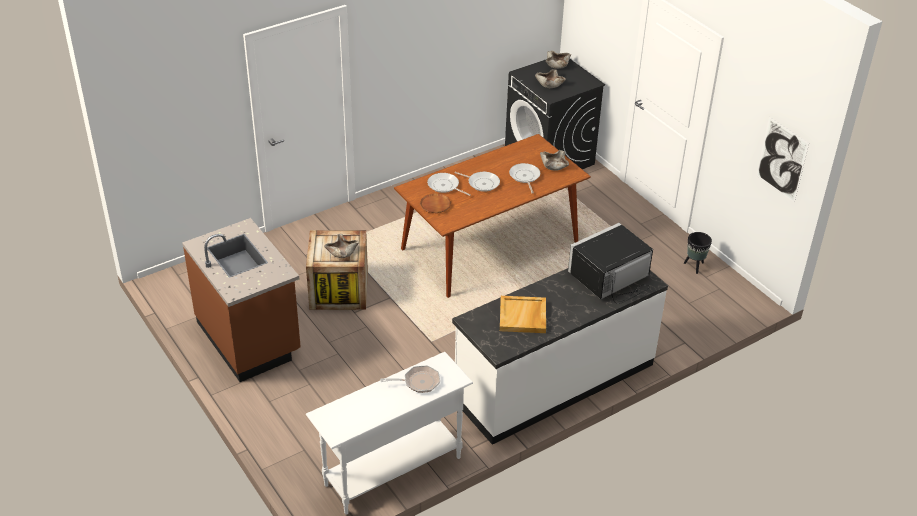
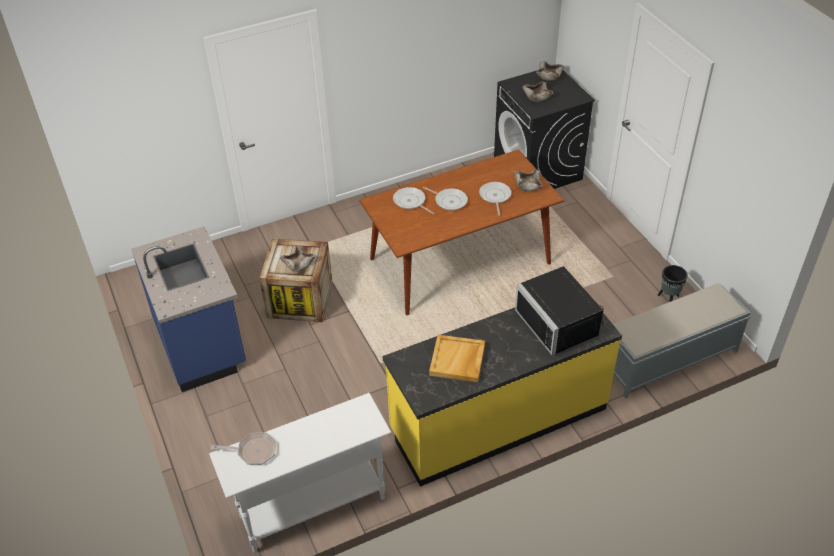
camera: 10 degrees right, 5 degrees up
brown counter [182,218,301,382] -> blue counter [131,226,246,392]
frying pan [380,365,440,393] -> frying pan moved to [211,433,276,465]
brown plate [420,193,451,213] -> none
white counter [452,268,668,445] -> yellow counter [383,308,622,487]
black microwave [568,223,653,304] -> black microwave turned 90 degrees counterclockwise [515,266,604,355]
picture [756,117,809,203] -> none
none -> grey bench [613,284,751,399]

